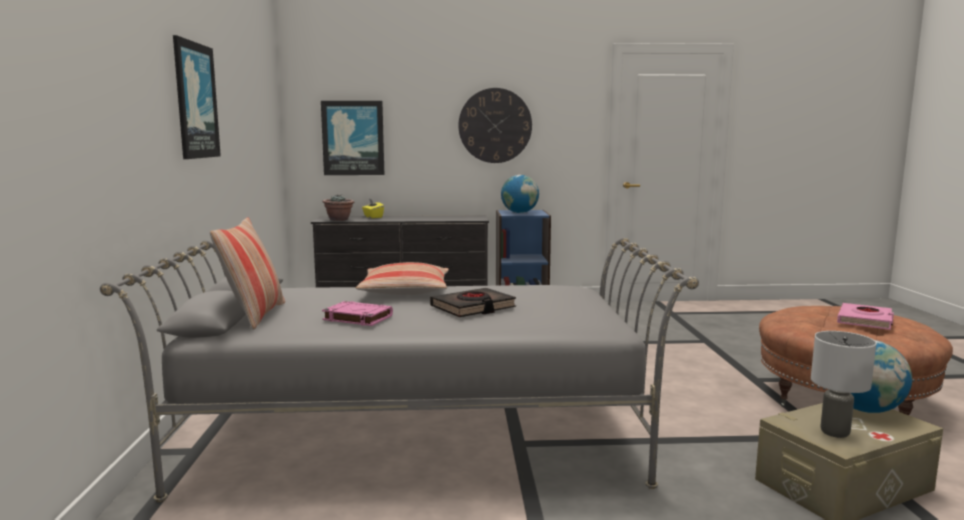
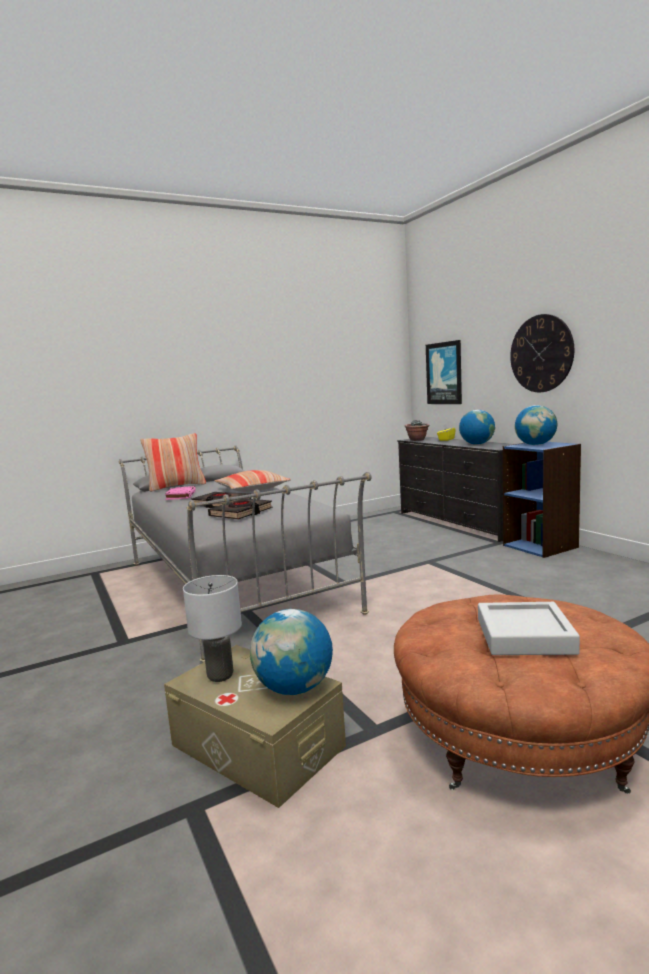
camera: 65 degrees right, 0 degrees up
picture [173,35,221,159] -> none
pink book [837,303,894,330] -> grey tray [478,602,580,655]
none -> black book [208,499,273,520]
none -> globe [459,410,495,445]

